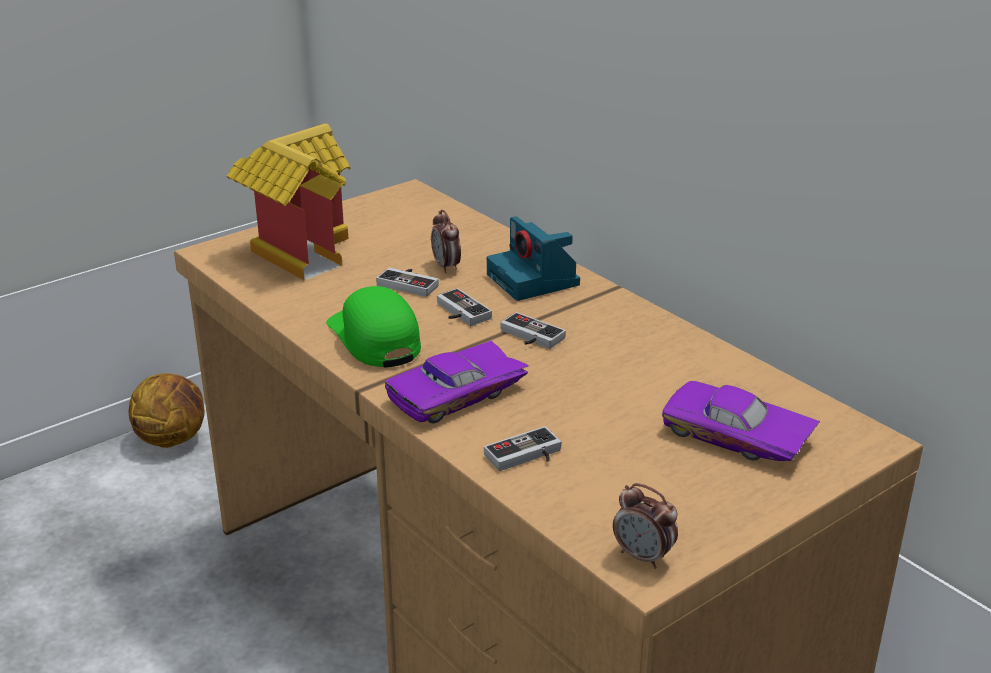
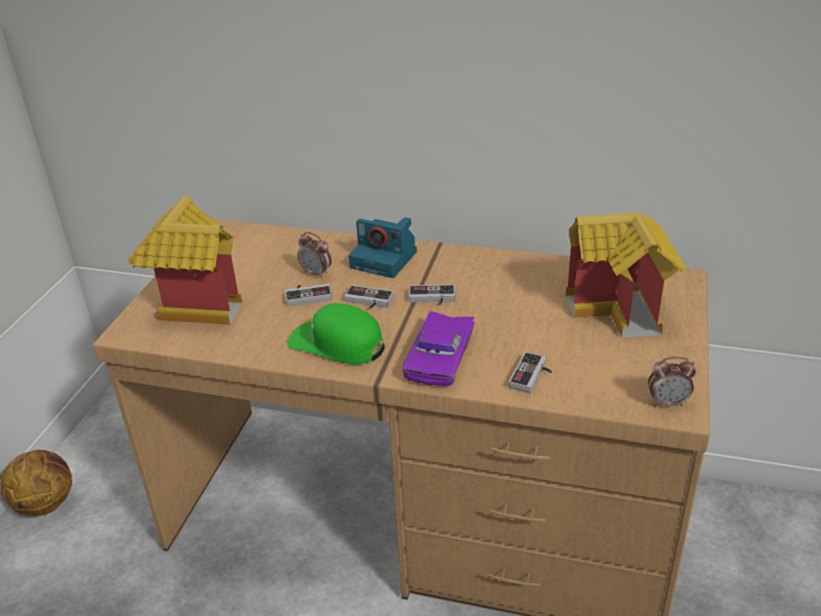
camera: 35 degrees left, 5 degrees up
purple toy car [662,381,820,461] -> toy house [566,212,685,338]

